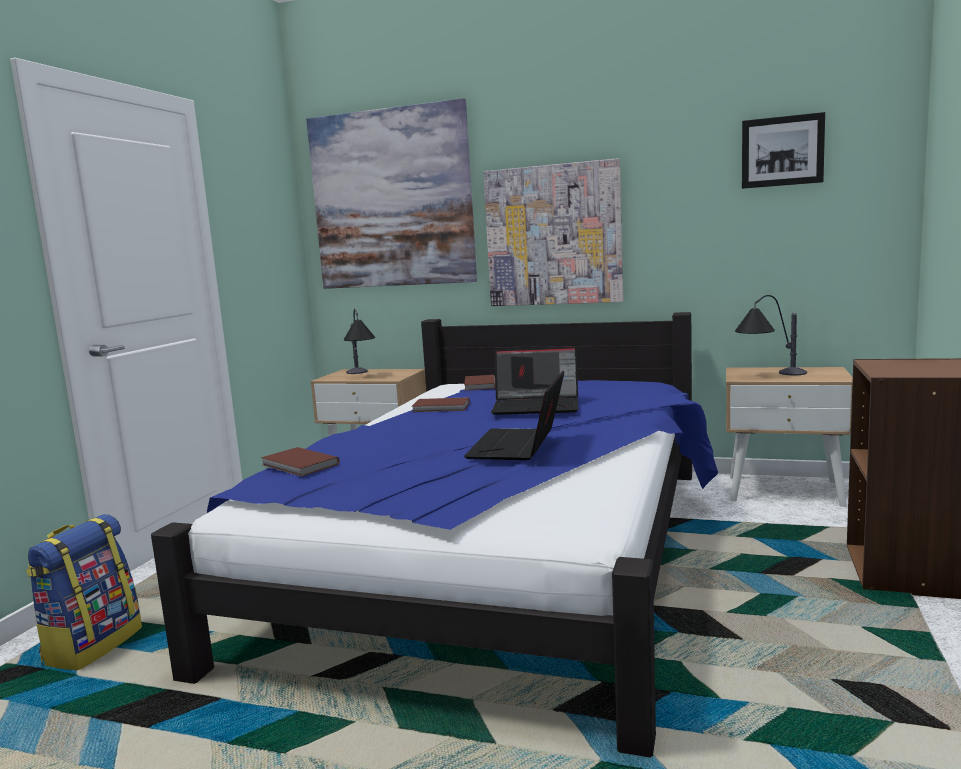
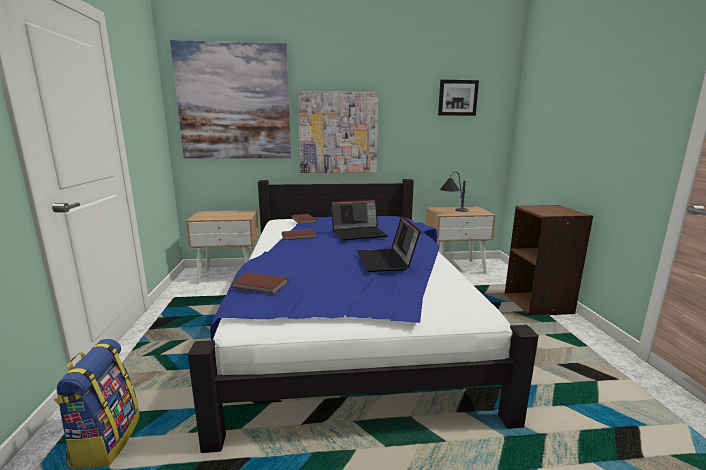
camera: 25 degrees left, 5 degrees up
table lamp [344,309,375,374] -> none

